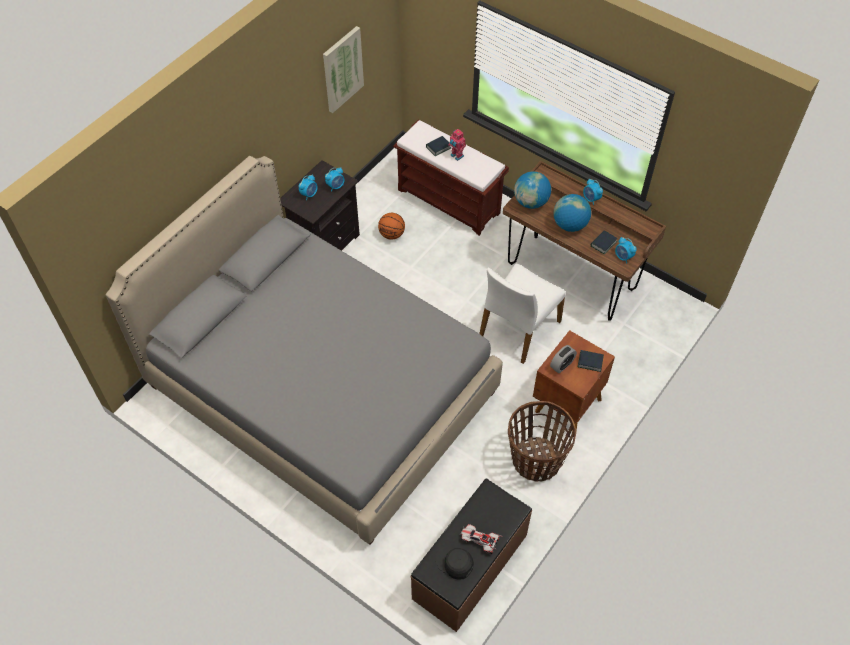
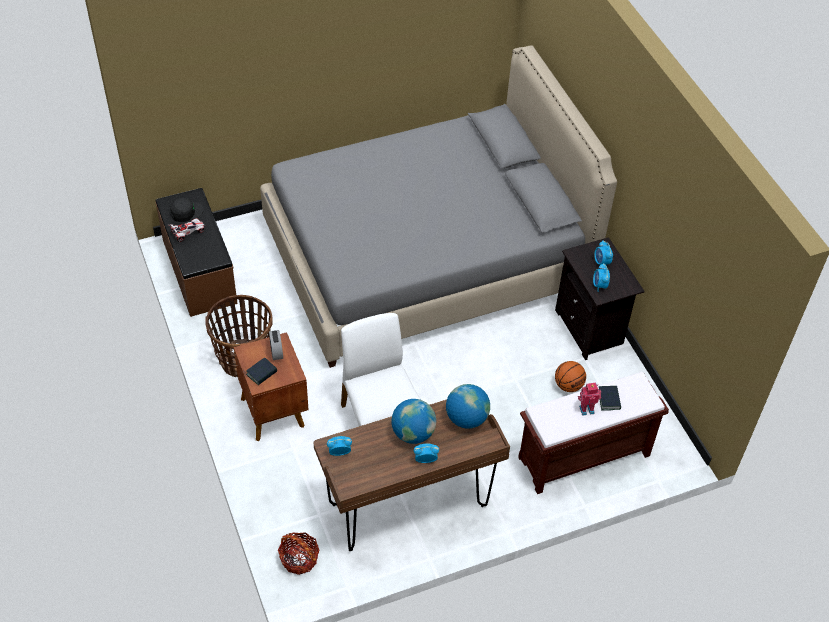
camera: 120 degrees right, 5 degrees down
picture [323,26,364,113] -> none
book [591,230,617,255] -> none
none -> basket [278,532,319,575]

